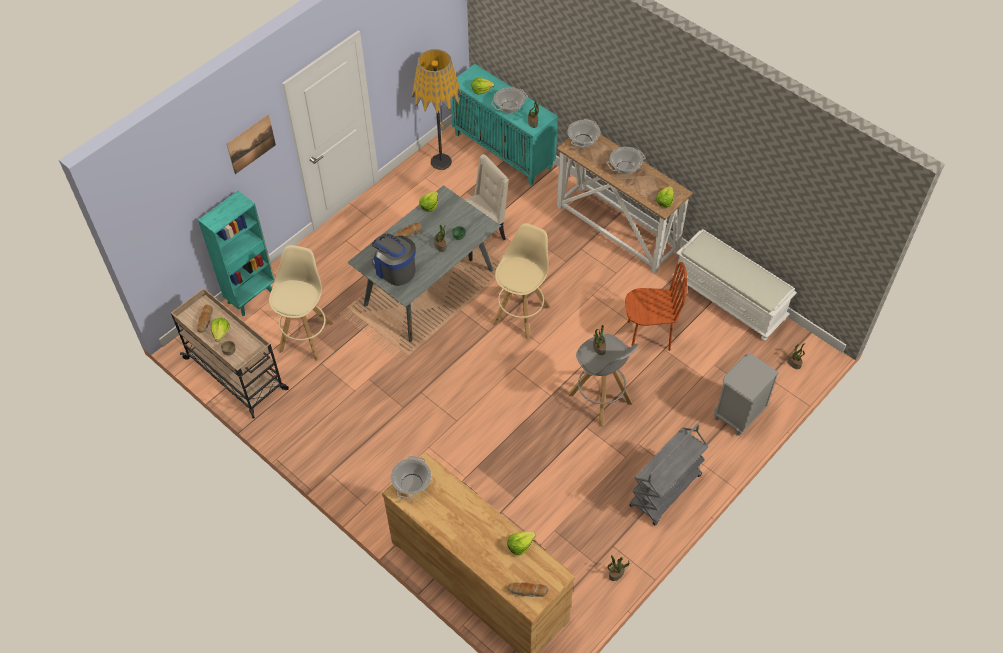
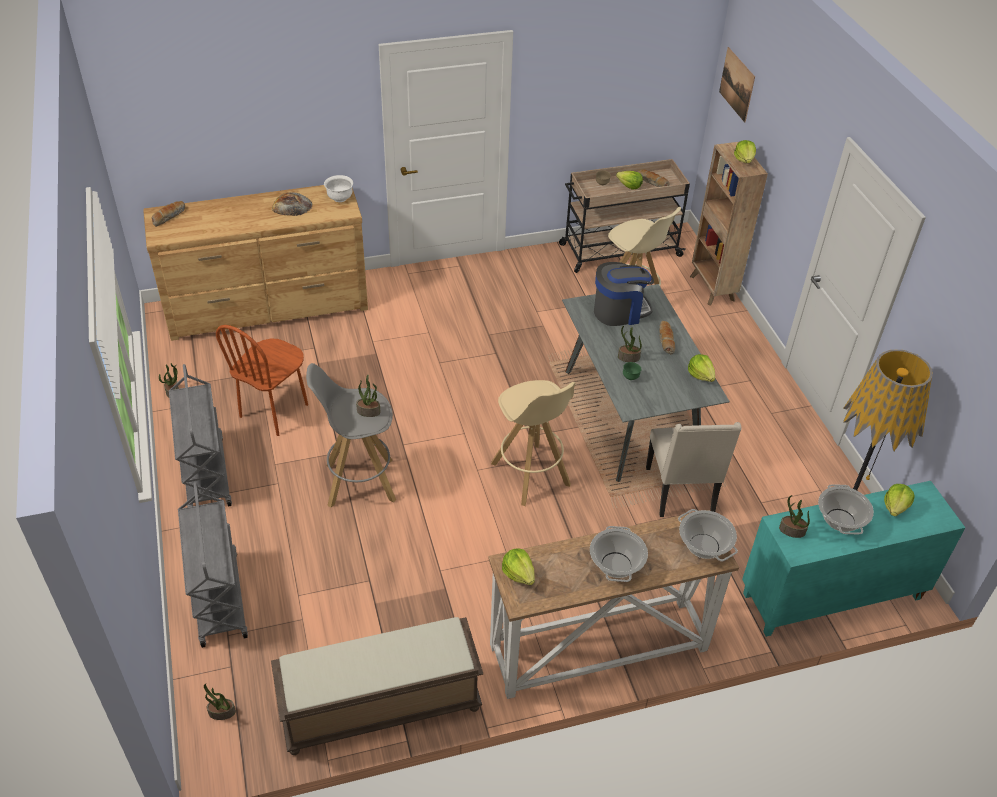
camera: 120 degrees right, 10 degrees down
turquoise bookcase [198,191,275,316] -> brown bookcase [690,141,768,306]
picture [227,114,276,174] -> picture moved to [719,47,755,122]
cooking pot [391,456,431,499] -> white bowl [324,175,353,202]
lettuce [507,531,536,555] -> lettuce moved to [734,140,756,163]
brown chair [625,262,687,351] -> brown chair moved to [216,325,308,436]
white bench [672,229,797,341] -> brown bench [271,617,483,755]
grey nightstand [714,354,779,436] -> grey cart [178,482,248,648]
none -> bread [272,192,312,216]

